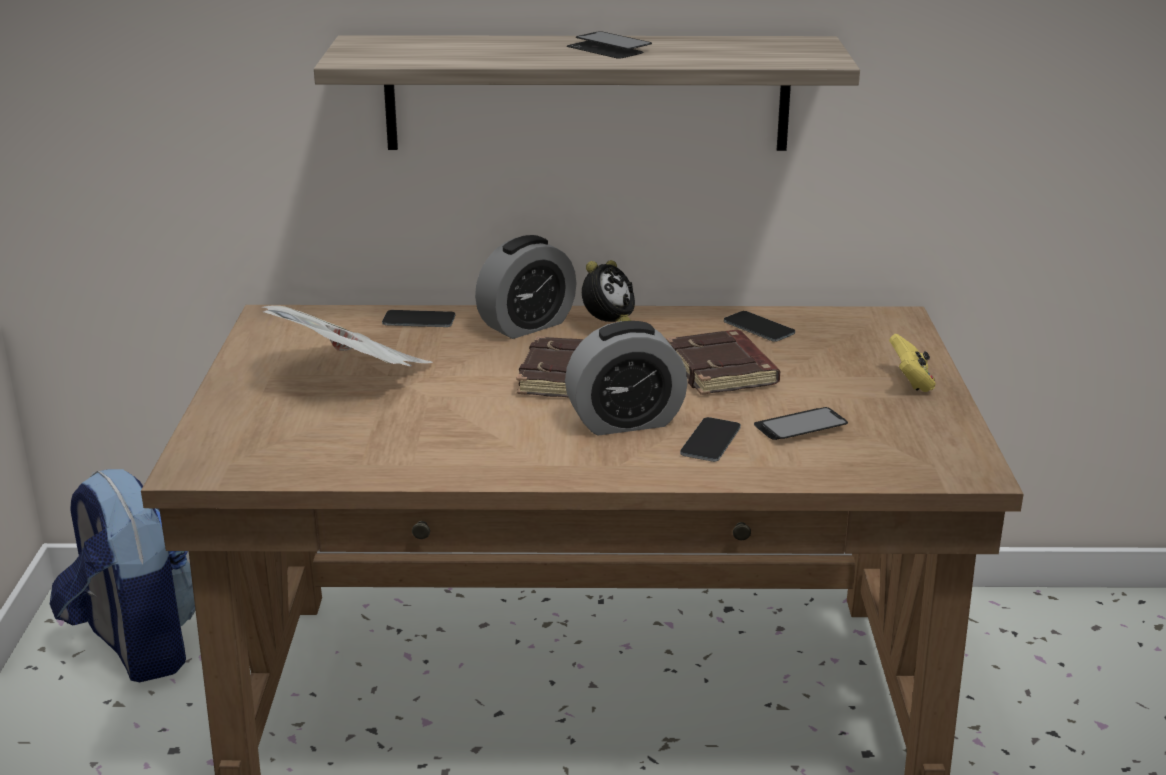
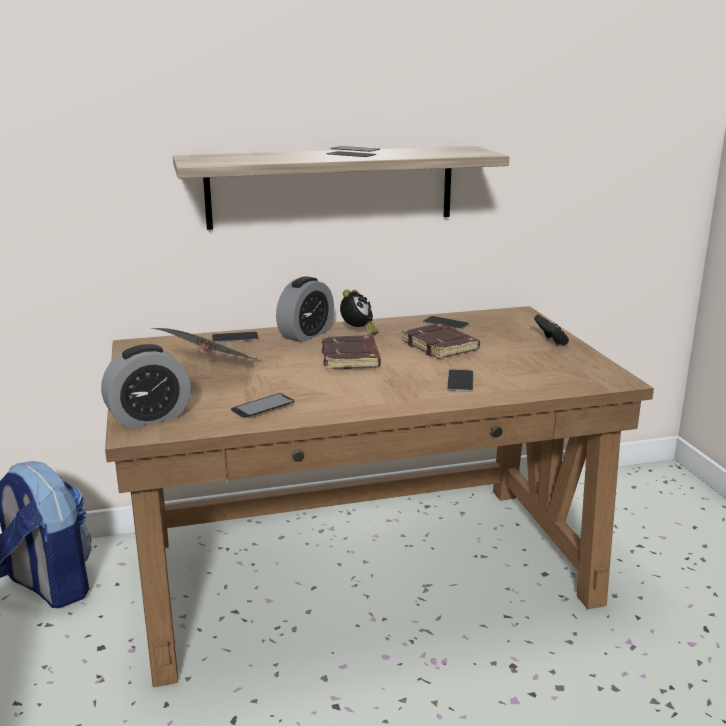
camera: 15 degrees left, 5 degrees down
alarm clock [565,321,688,435] -> alarm clock moved to [101,344,191,428]
phone [754,407,848,440] -> phone moved to [231,393,295,418]
yellow game controller [889,334,936,392] -> black game controller [534,314,569,345]

